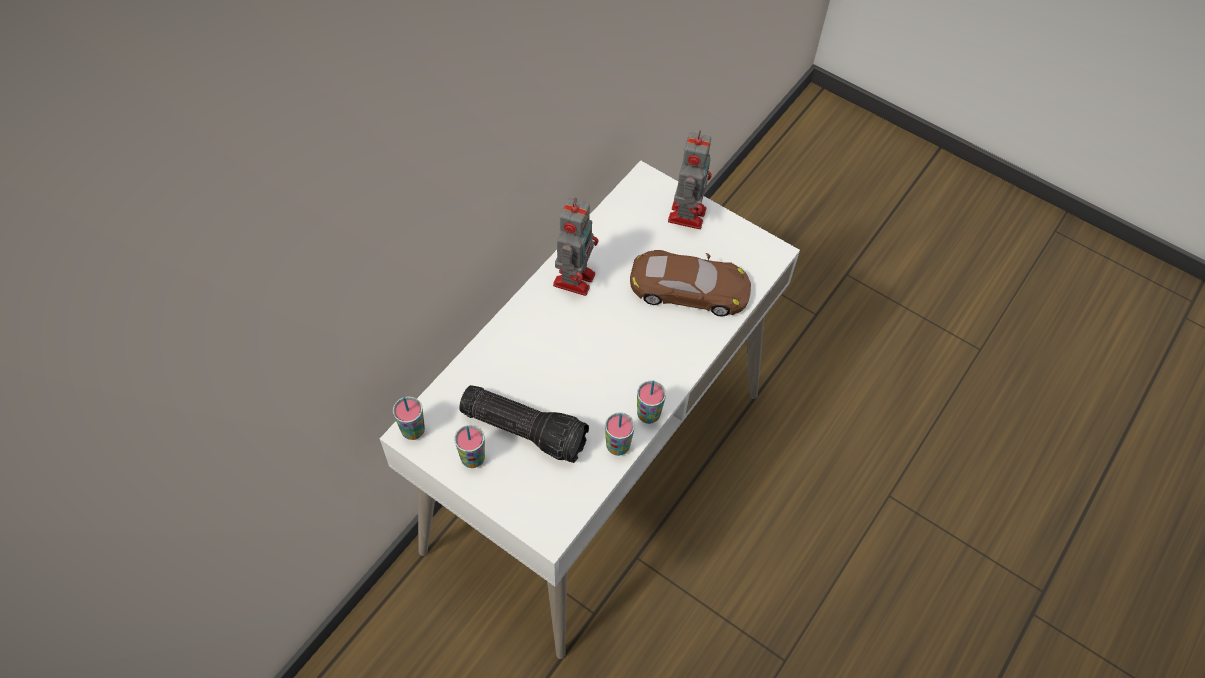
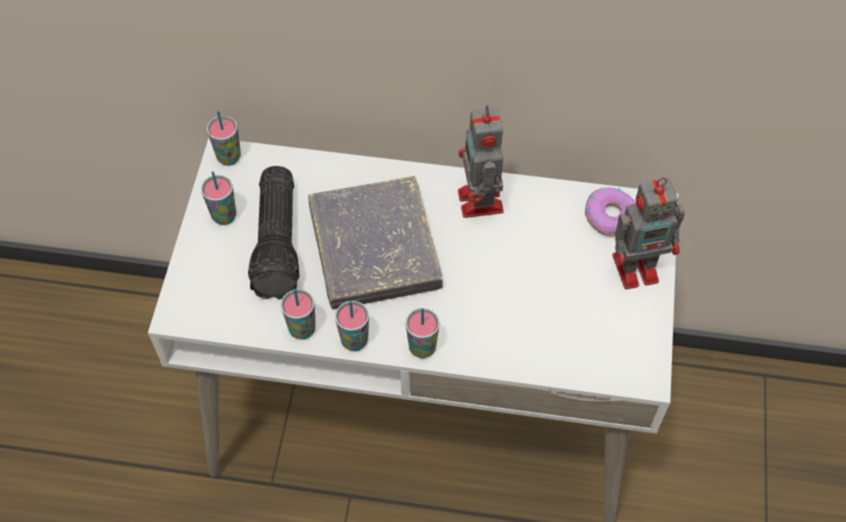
camera: 65 degrees right, 0 degrees up
toy robot [553,198,598,296] -> toy robot turned 90 degrees clockwise [458,105,504,218]
brown toy car [630,250,751,316] -> none
none -> grey book [308,176,443,310]
none -> cup [405,308,440,358]
none -> donut [585,187,636,237]

